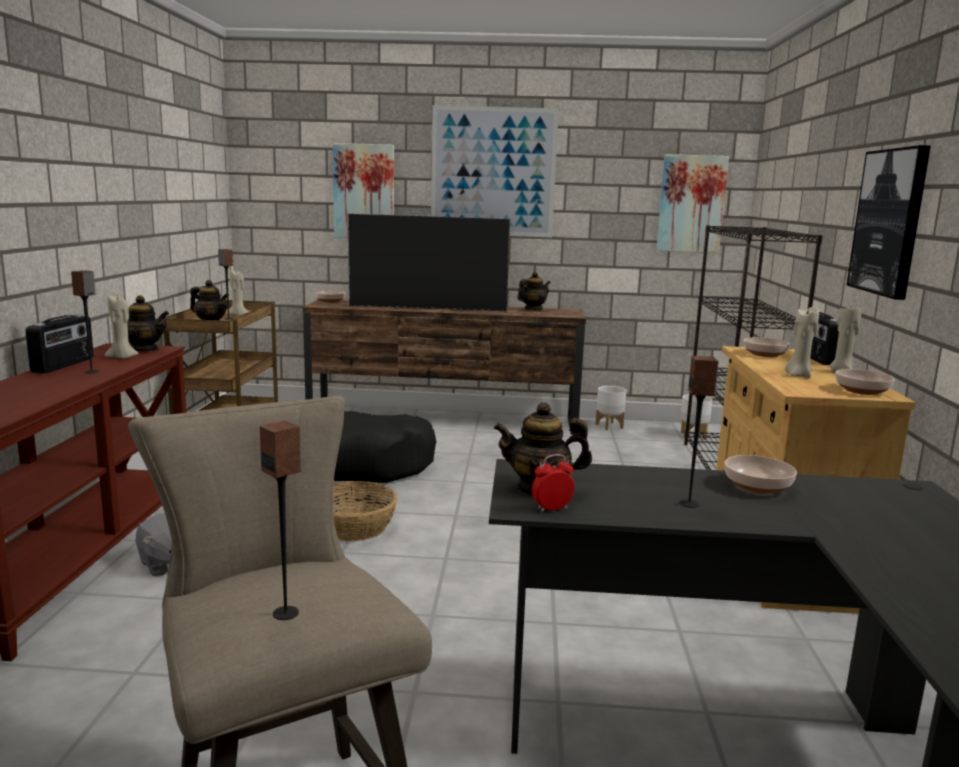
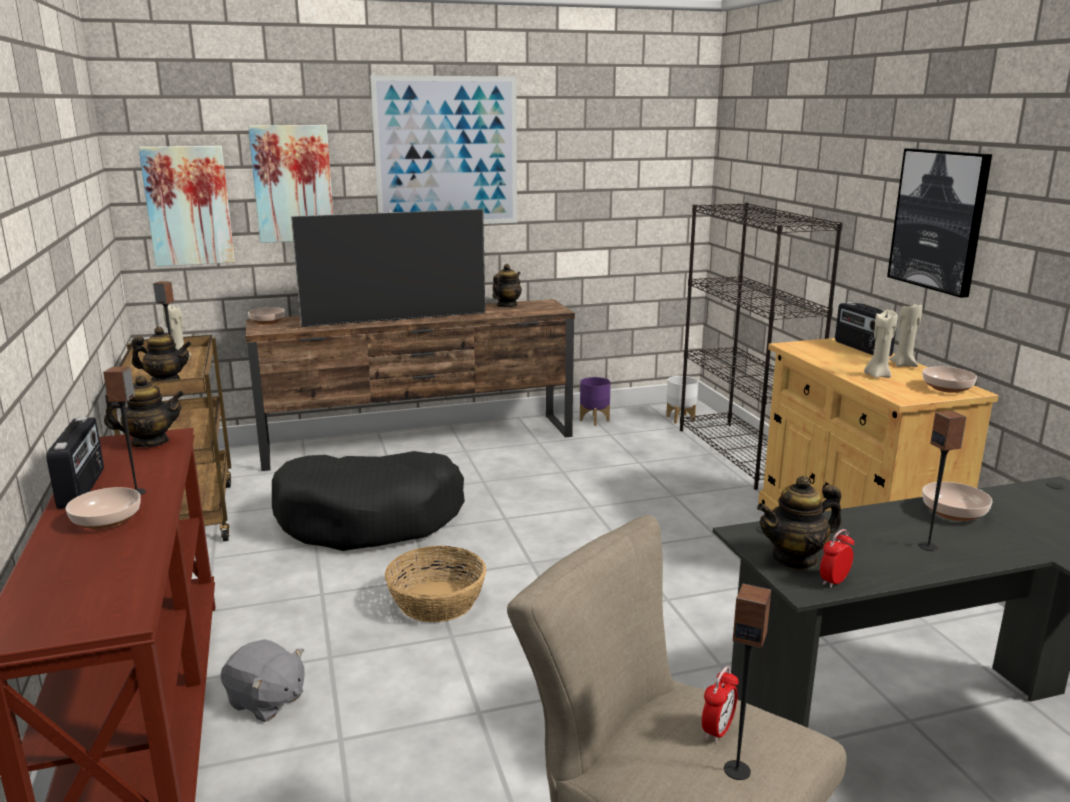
camera: 20 degrees left, 5 degrees up
beige candle [105,295,139,359] -> none
white planter [595,386,626,430] -> purple planter [580,377,611,426]
picture [656,154,729,253] -> picture moved to [139,146,235,266]
bowl [744,337,790,357] -> bowl moved to [65,487,141,529]
none -> alarm clock [702,666,739,743]

